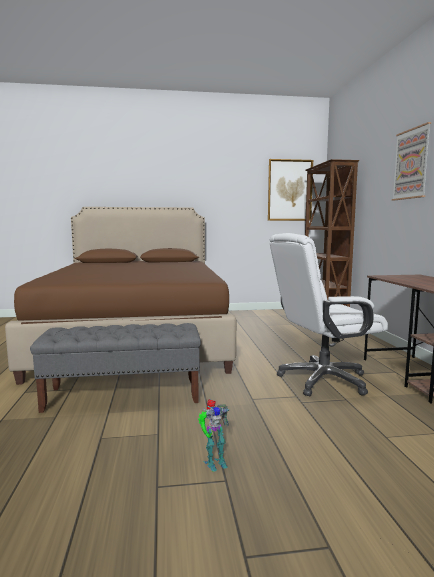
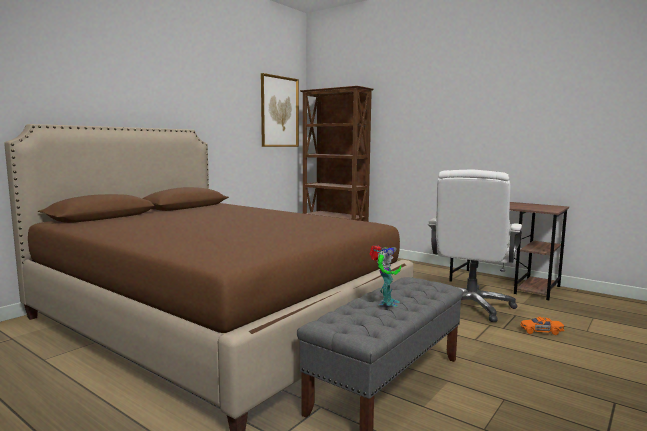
camera: 45 degrees left, 0 degrees up
toy robot [198,399,230,471] -> toy robot moved to [369,245,401,307]
picture [392,122,431,201] -> none
none -> orange toy car [521,317,564,335]

